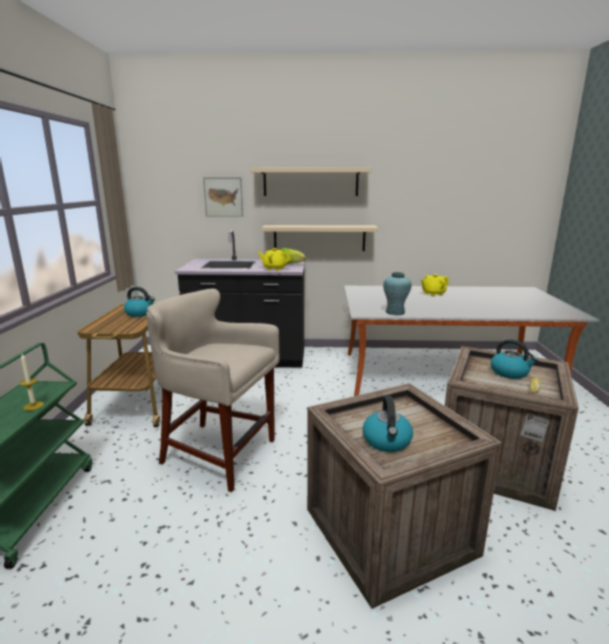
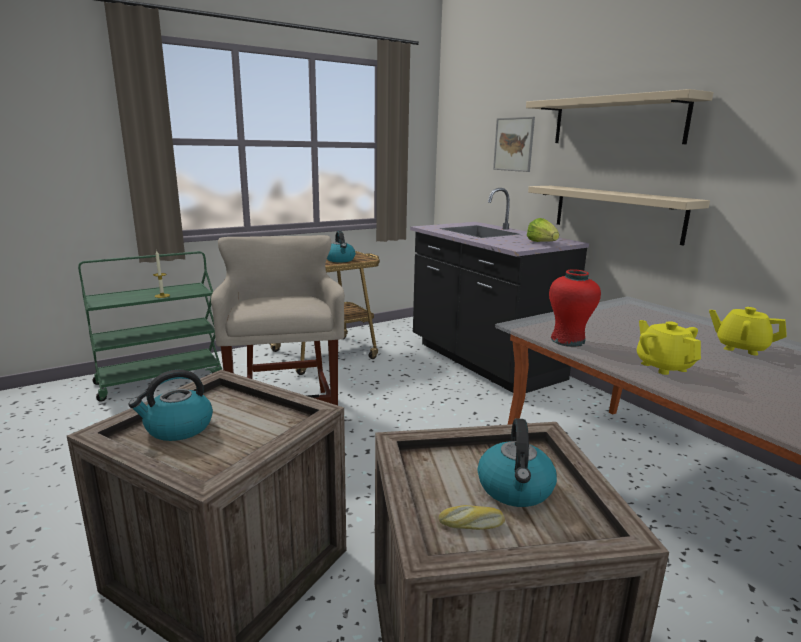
camera: 55 degrees right, 0 degrees up
yellow teapot [258,248,291,271] -> yellow teapot moved to [637,320,701,375]
turquoise vase [383,272,411,315] -> red vase [549,270,601,347]

